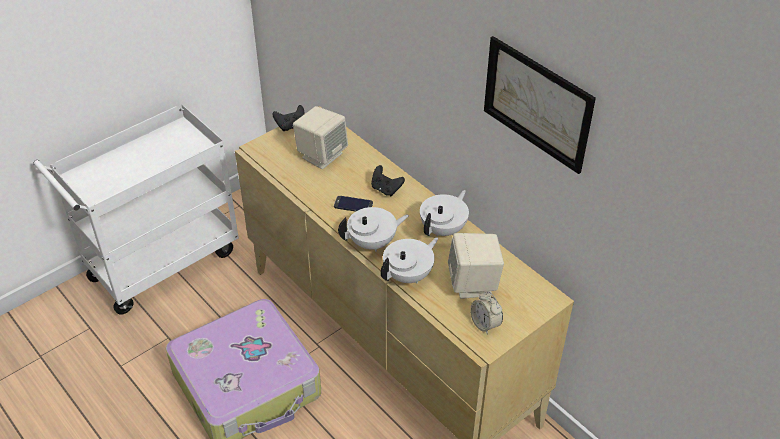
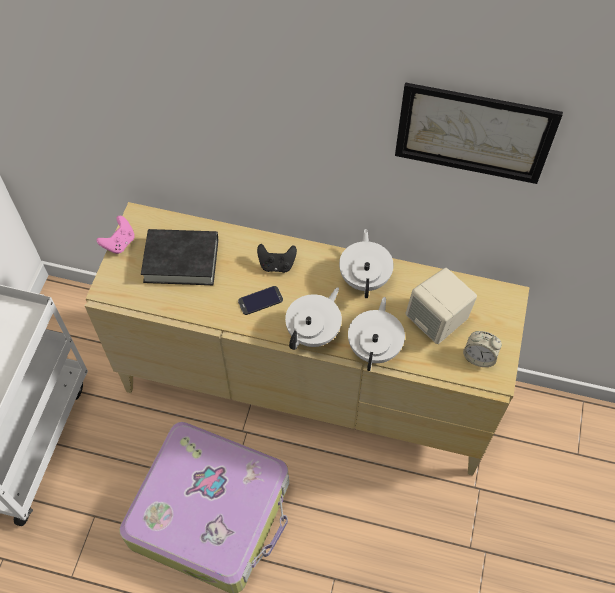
camera: 35 degrees left, 15 degrees up
black game controller [273,105,305,131] -> pink game controller [96,216,135,254]
beige speaker [293,106,348,169] -> black book [141,229,218,285]

